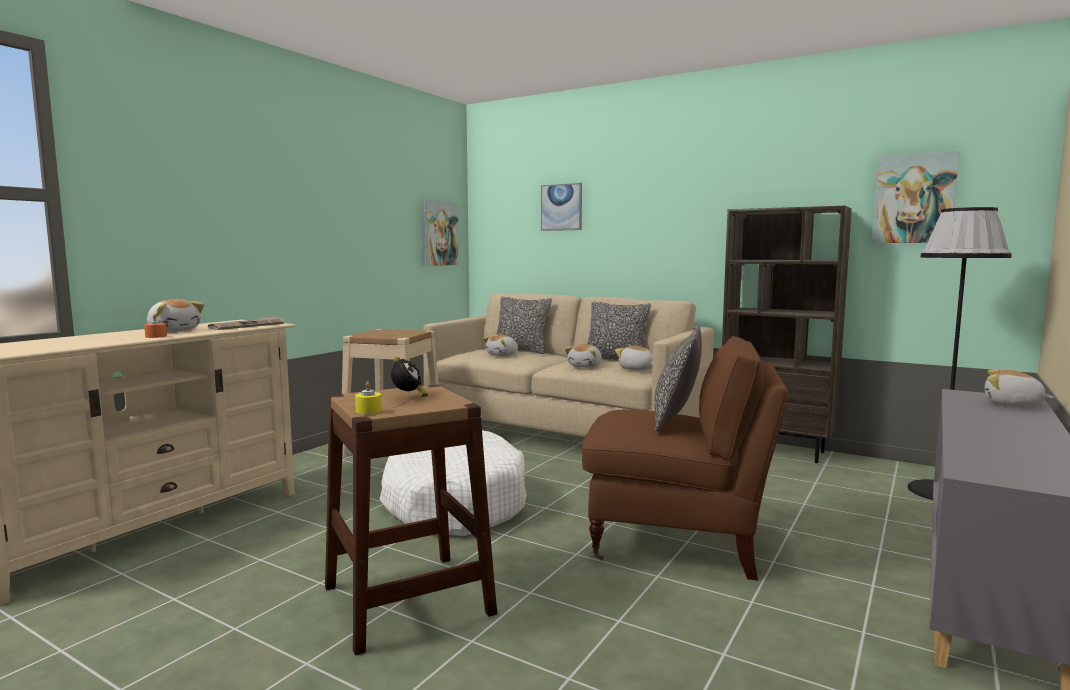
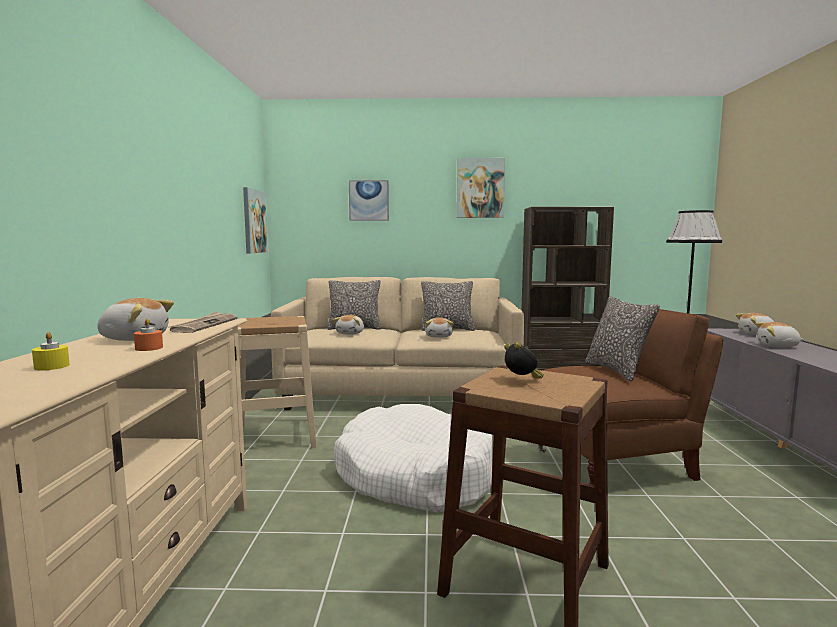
camera: 30 degrees left, 0 degrees up
yellow candle [355,381,382,414] -> yellow candle moved to [32,332,70,370]
plush toy [615,345,653,370] -> plush toy moved to [755,322,805,347]
picture [871,151,960,243] -> picture moved to [457,158,505,218]

